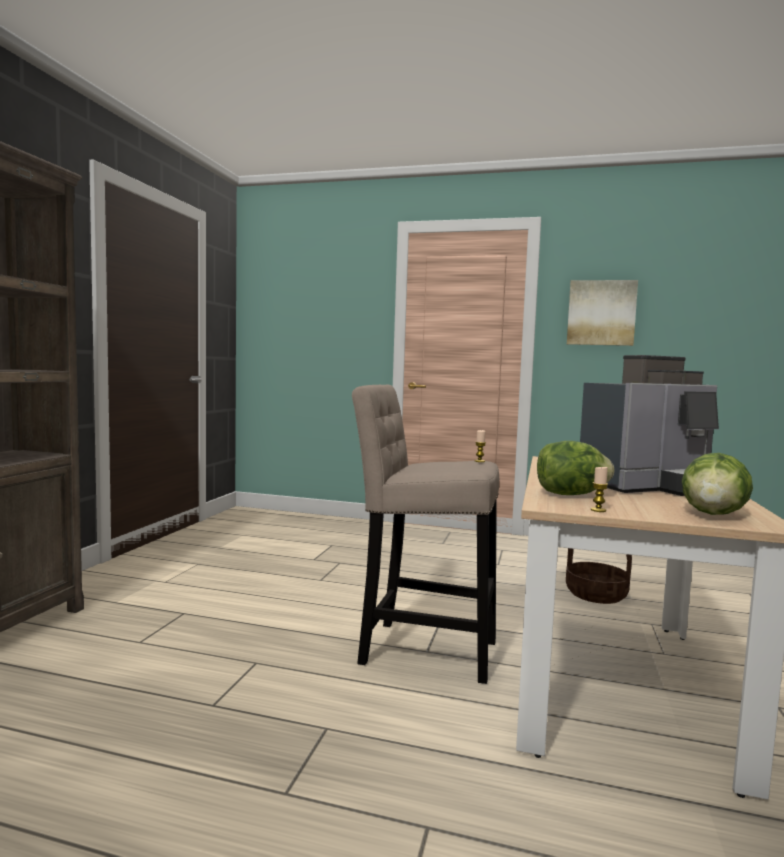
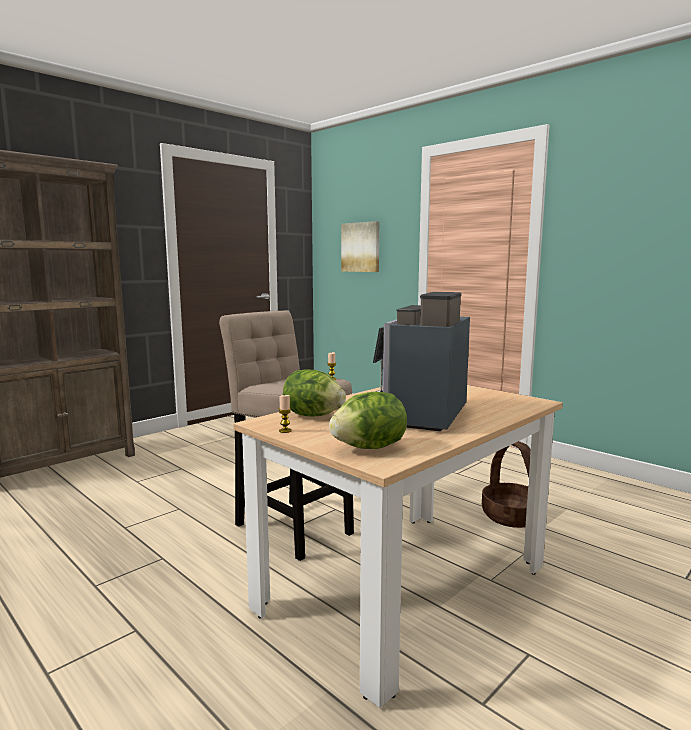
camera: 30 degrees right, 5 degrees up
picture [567,280,638,346] -> picture moved to [341,221,379,272]
coffee machine [580,355,719,496] -> coffee machine turned 105 degrees clockwise [373,292,470,431]

